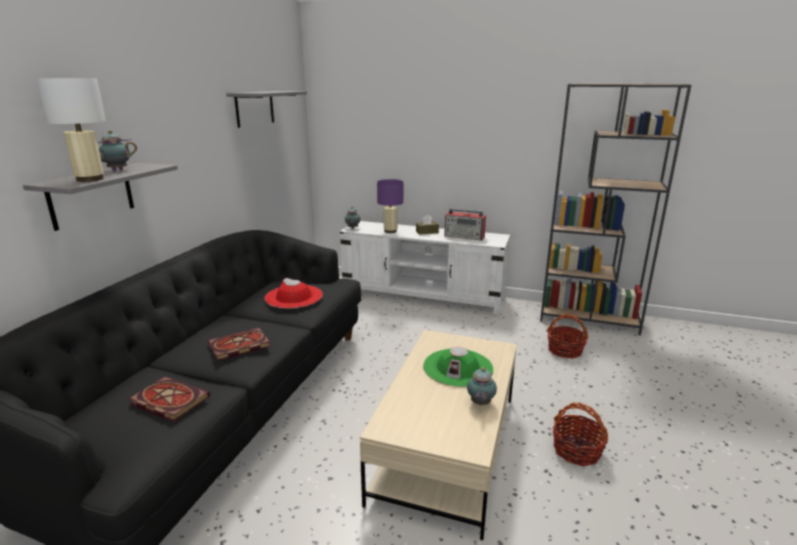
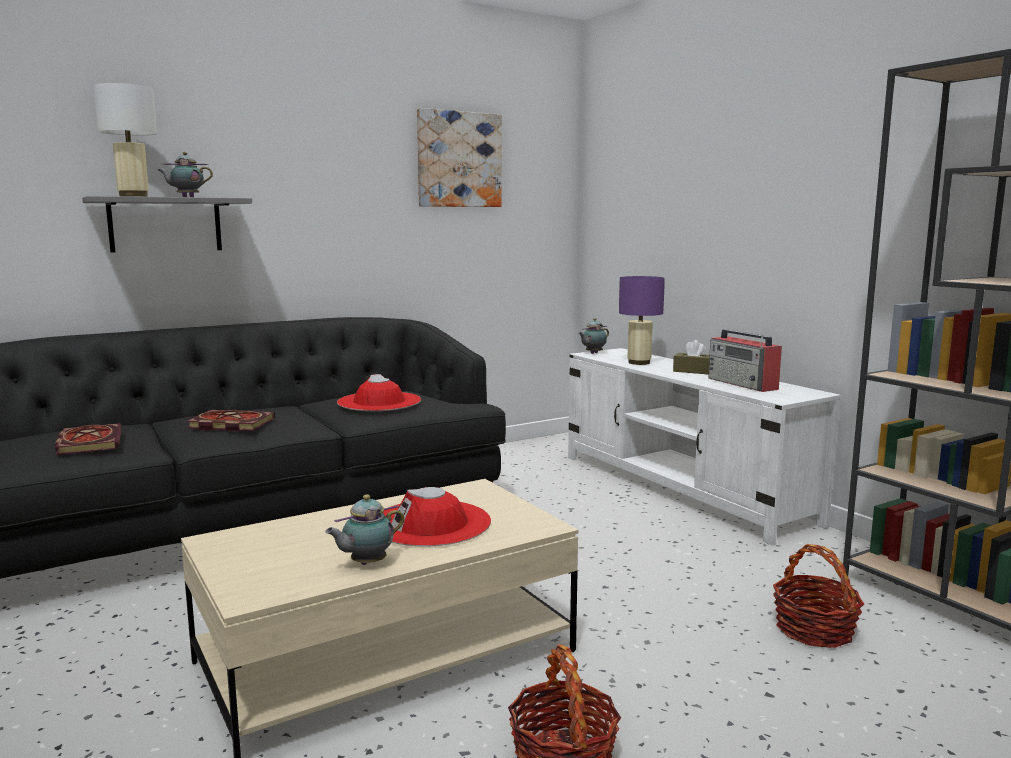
camera: 40 degrees right, 10 degrees down
grey shelf [226,91,307,128] -> picture [417,108,502,207]
green hat [423,347,493,387] -> red hat [383,487,491,547]

